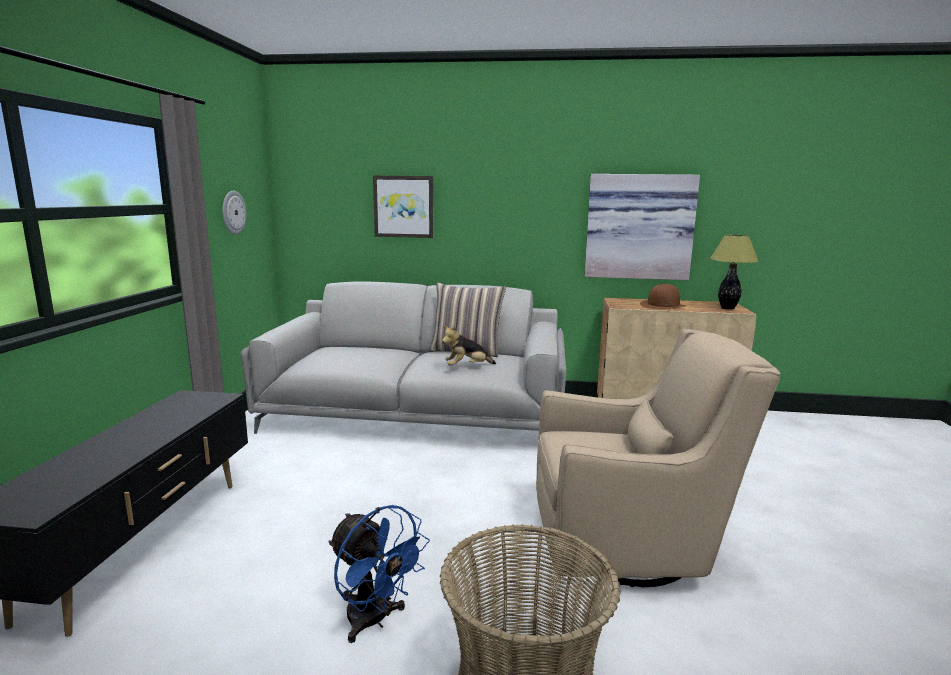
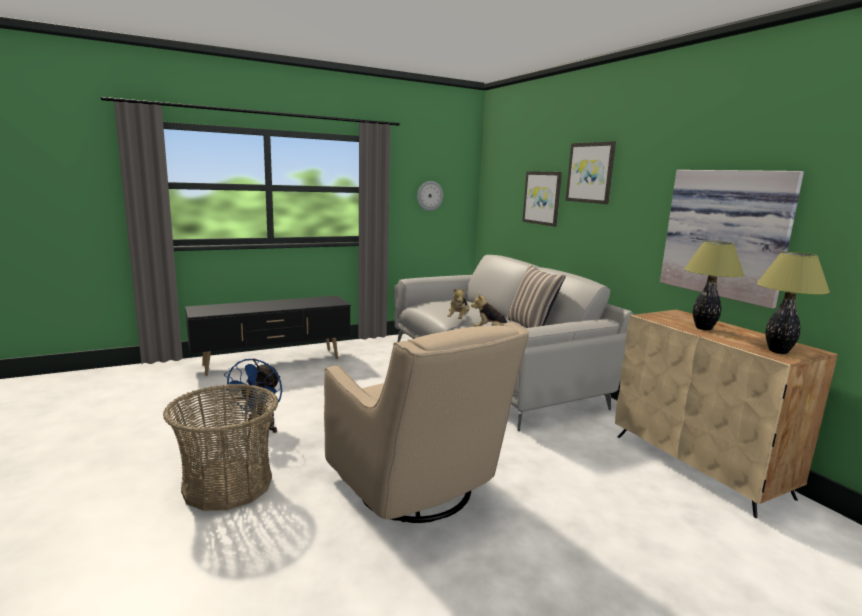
camera: 55 degrees right, 0 degrees up
brown hat [640,284,686,310] -> table lamp [684,241,744,330]
none -> plush toy [447,287,470,319]
none -> picture [566,141,616,204]

